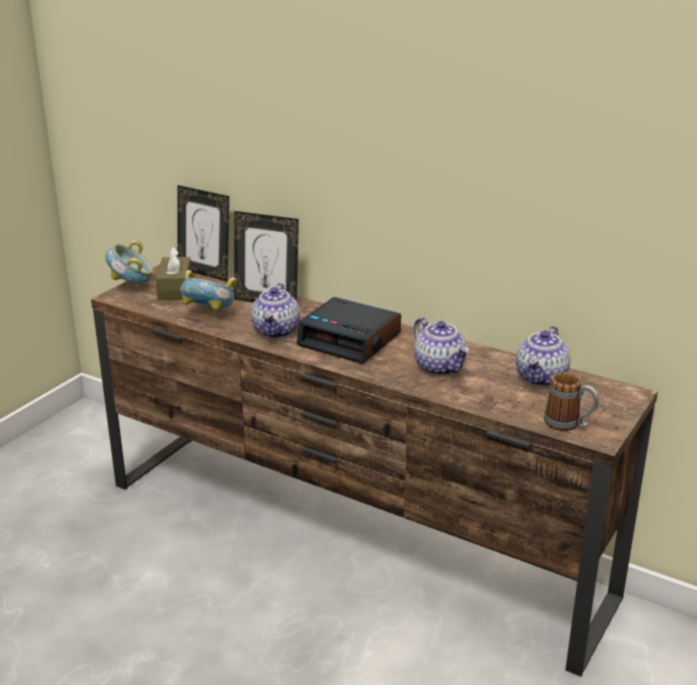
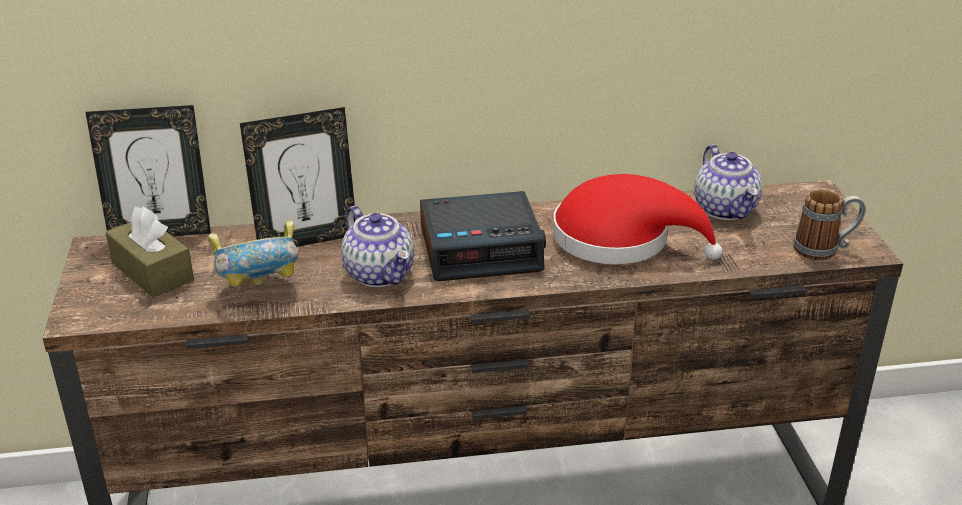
camera: 40 degrees left, 5 degrees up
bowl [105,240,153,286] -> none
teapot [414,317,469,376] -> red hat [553,174,723,264]

